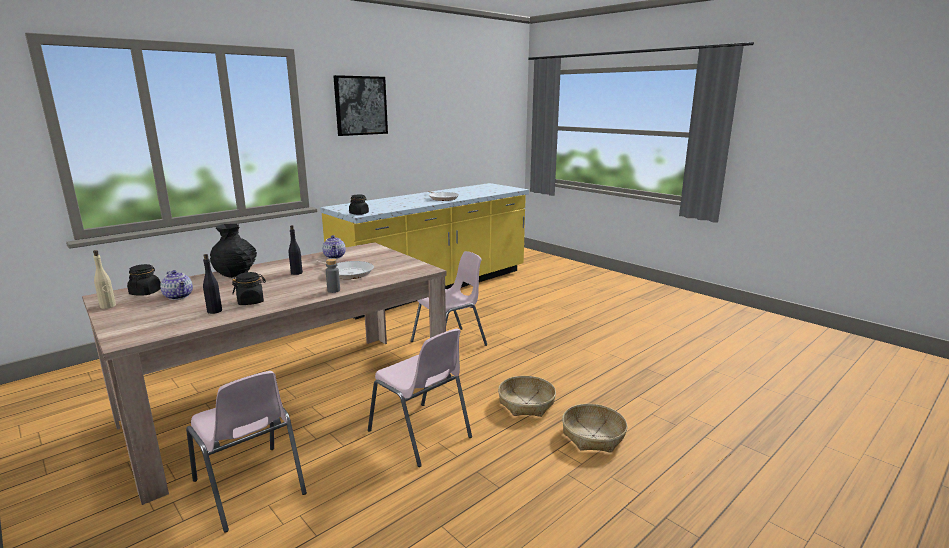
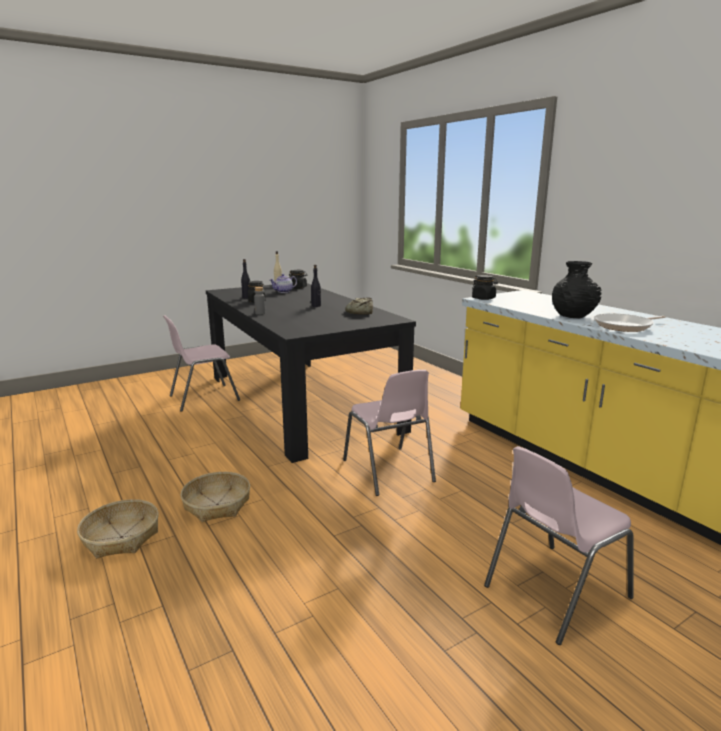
camera: 100 degrees right, 0 degrees up
beige dining table [82,242,447,505] -> black dining table [206,283,416,463]
black vase [210,224,257,278] -> black vase moved to [552,261,602,318]
frying pan [316,261,374,279] -> none
teapot [322,235,346,259] -> bread [345,298,373,315]
picture [333,75,388,136] -> none
pink chair [368,329,472,467] -> pink chair moved to [484,446,634,645]

